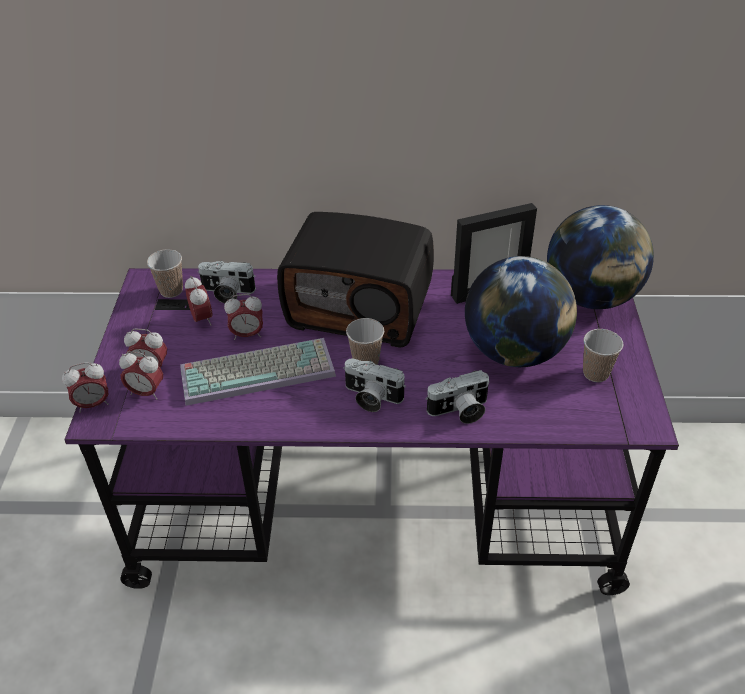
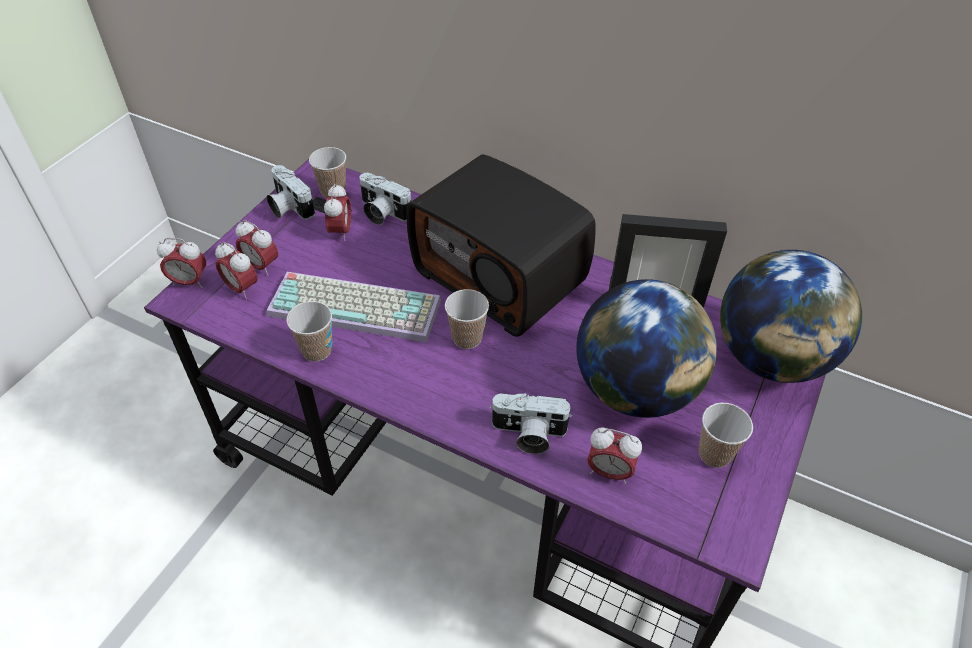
camera: 25 degrees right, 5 degrees up
alarm clock [224,294,263,340] -> alarm clock moved to [587,427,642,484]
camera [343,359,406,412] -> camera moved to [267,165,315,220]
none -> cup [287,301,332,362]

